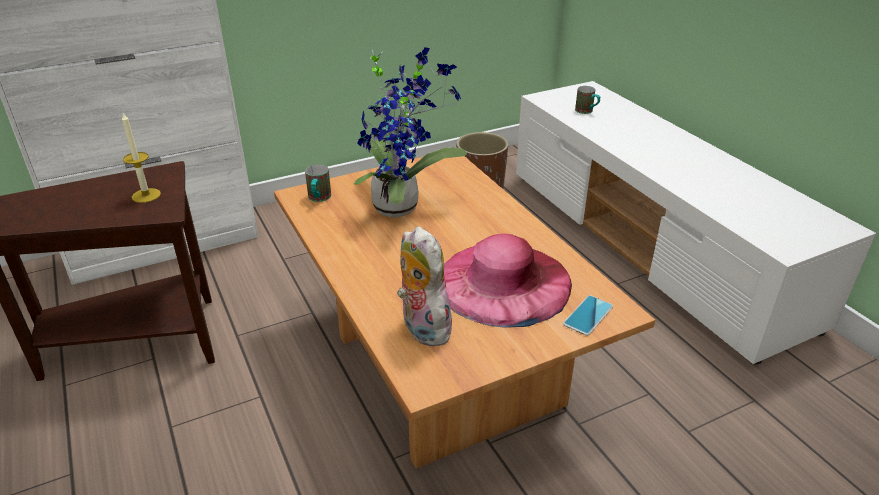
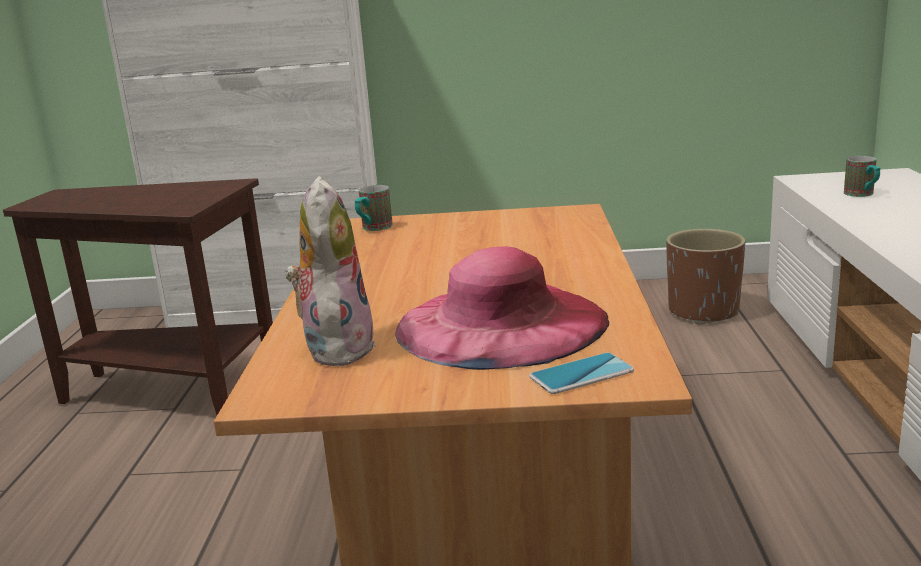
camera: 30 degrees right, 15 degrees down
candle [122,113,161,203] -> none
potted plant [354,47,467,217] -> none

